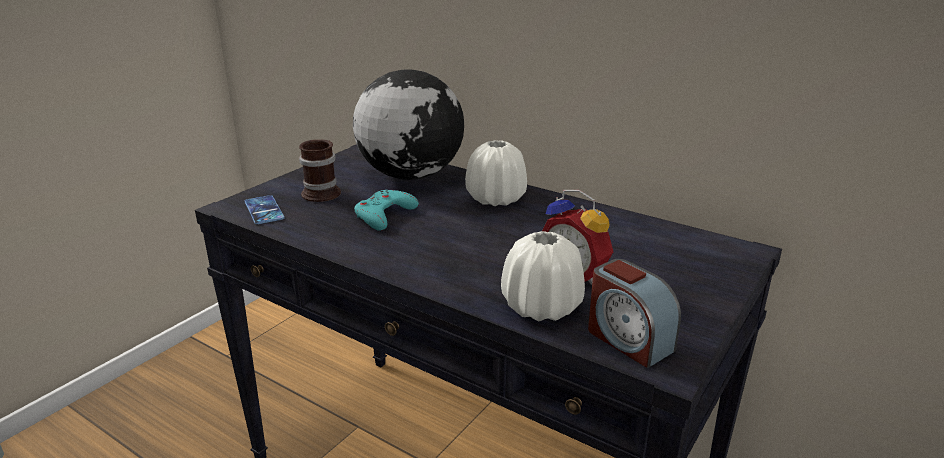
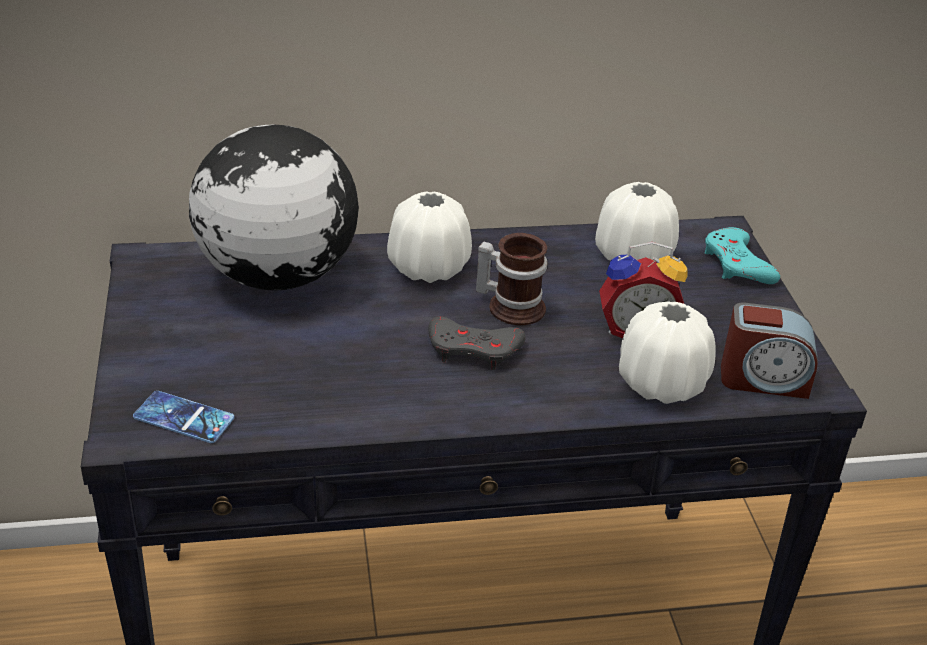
camera: 45 degrees left, 10 degrees up
mug [299,139,341,202] -> mug moved to [476,233,547,325]
turquoise game controller [354,190,419,231] -> turquoise game controller moved to [705,227,780,284]
none -> grey game controller [428,317,526,370]
none -> white vase [595,182,679,261]

